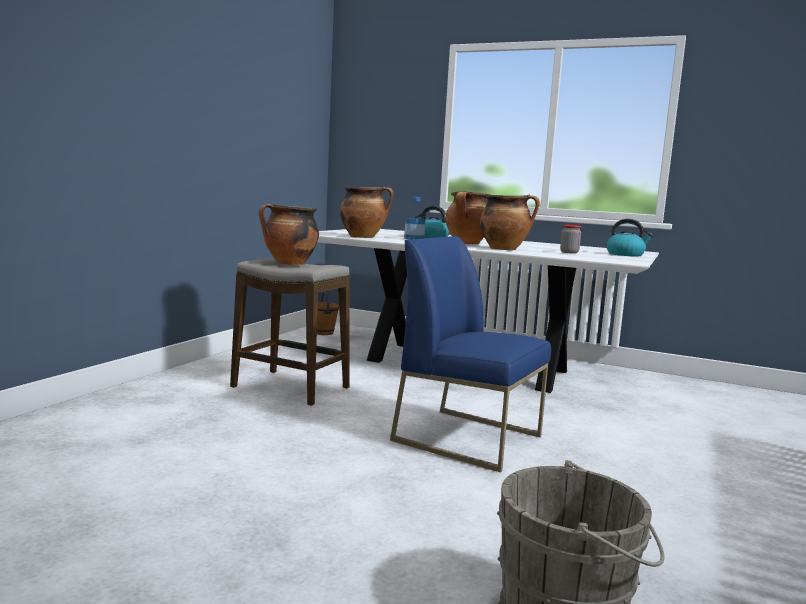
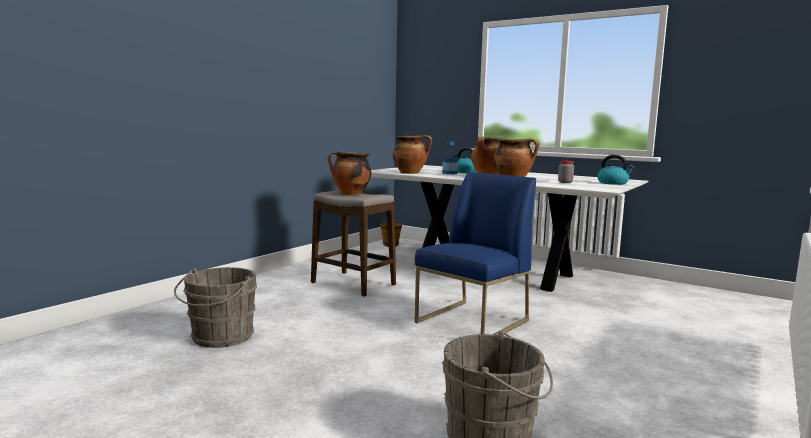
camera: 10 degrees right, 0 degrees up
blue chair [390,236,551,472] -> blue chair turned 90 degrees clockwise [415,172,536,335]
none -> grey bucket [174,267,257,348]

